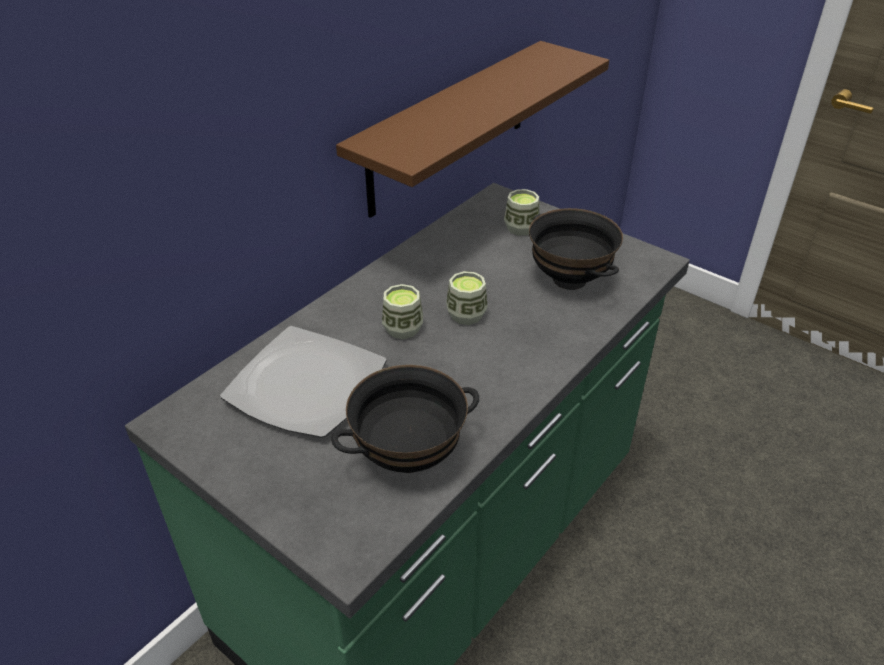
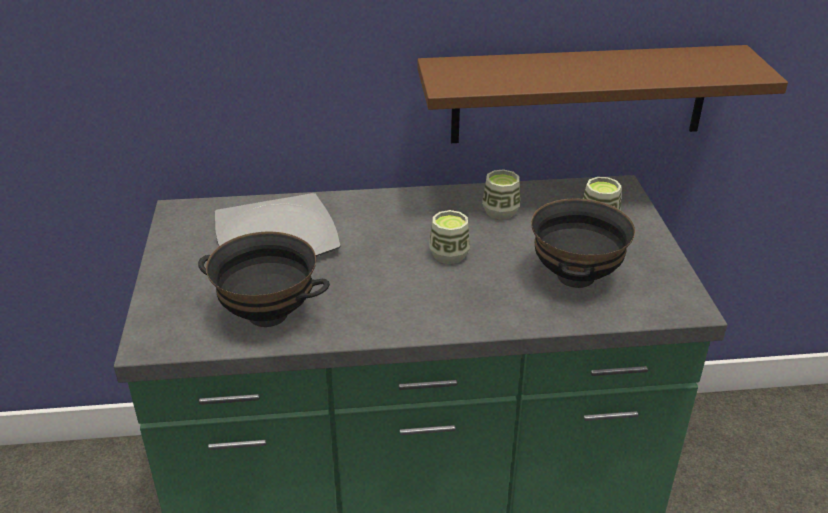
camera: 45 degrees right, 5 degrees down
cup [382,284,423,339] -> cup moved to [482,169,520,220]

